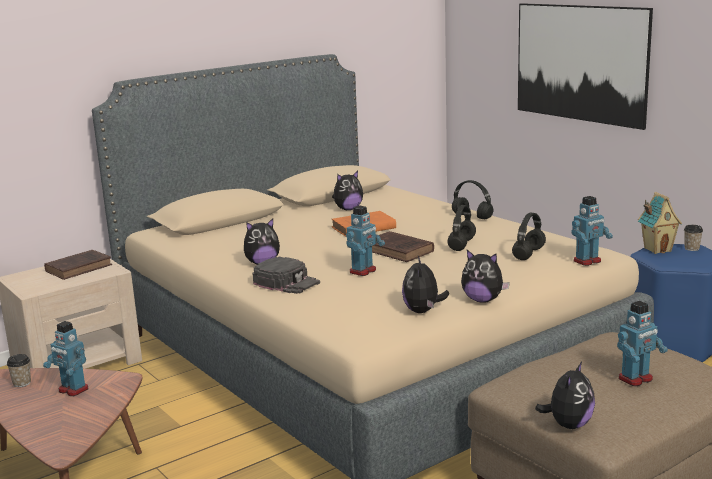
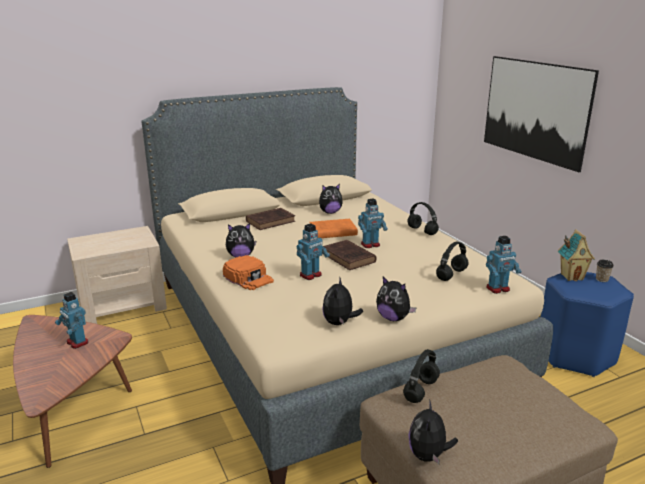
camera: 10 degrees right, 5 degrees up
cup [7,354,31,387] -> none
brown book [44,250,112,280] -> brown book moved to [246,208,295,230]
black cap [252,257,320,294] -> orange cap [223,255,274,290]
black headphones [448,205,476,251] -> black headphones moved to [403,349,440,403]
plush toy [535,362,595,429] -> plush toy turned 150 degrees clockwise [408,399,458,464]
toy robot [617,301,668,386] -> toy robot moved to [358,199,388,248]

